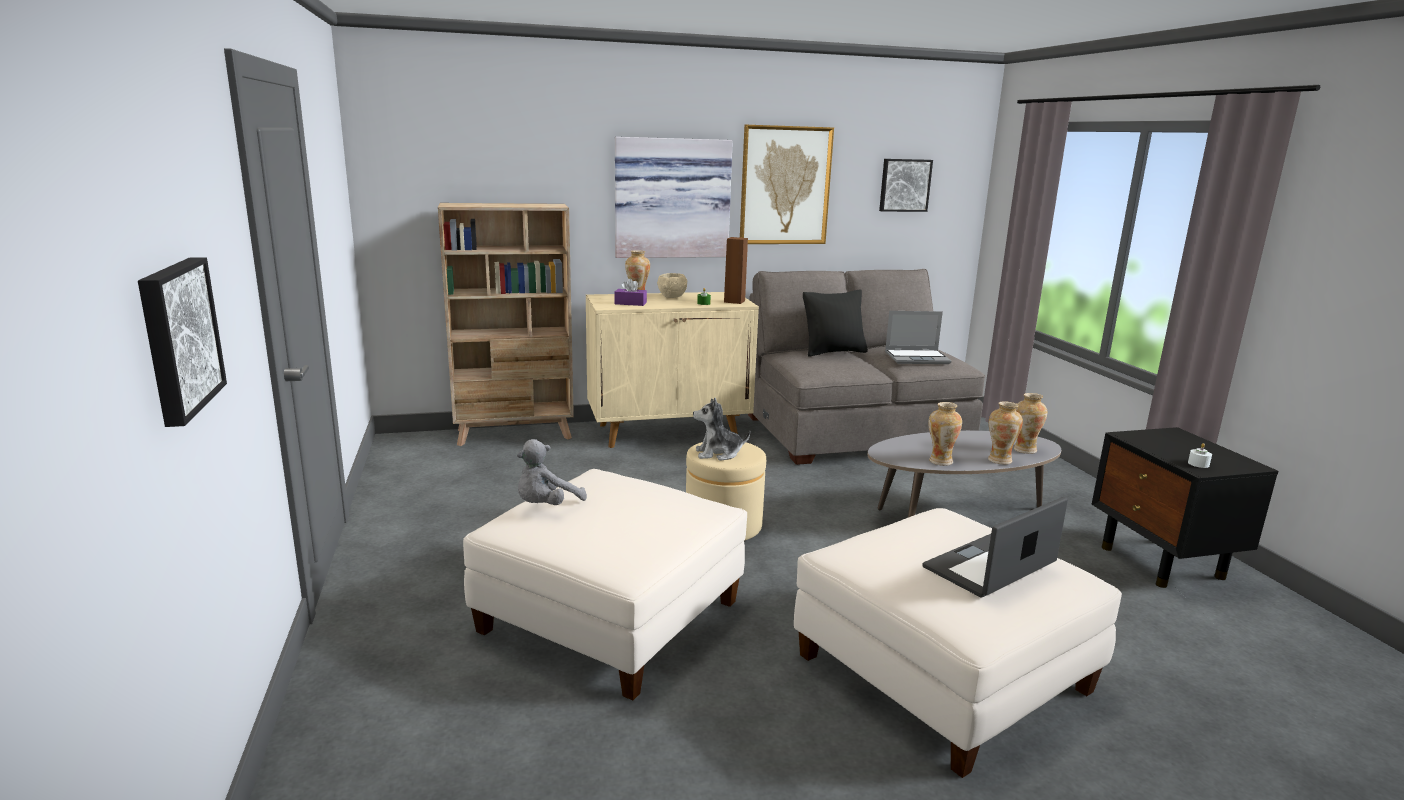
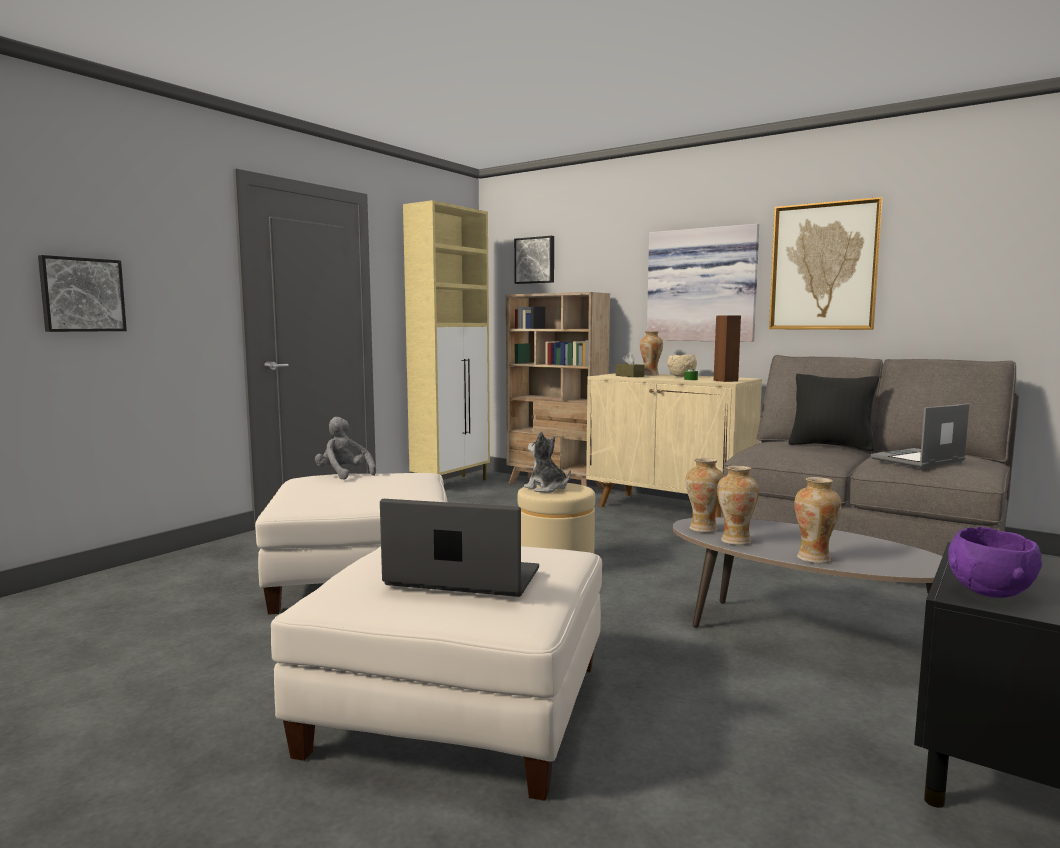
camera: 50 degrees right, 10 degrees down
grey plush toy [517,439,587,505] -> grey plush toy turned 45 degrees clockwise [315,417,376,480]
purple tissue box [614,278,647,306] -> brown tissue box [616,353,645,377]
picture [879,159,933,212] -> picture moved to [514,236,554,284]
laptop [885,311,951,364] -> laptop turned 105 degrees clockwise [871,404,969,468]
vase [1014,393,1047,454] -> vase moved to [686,458,724,533]
white candle [1188,443,1212,468] -> purple bowl [948,527,1042,598]
none -> beige cabinet [403,200,490,480]

